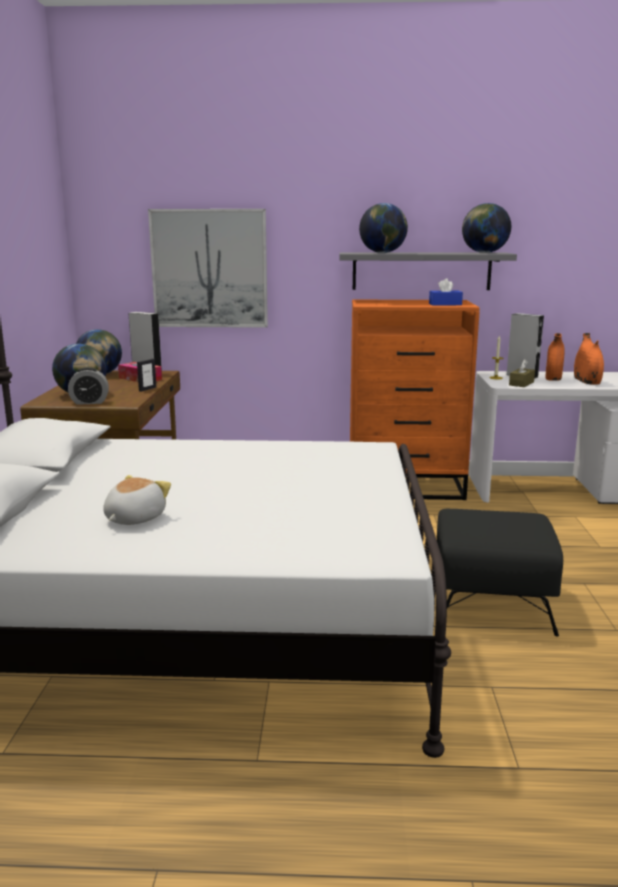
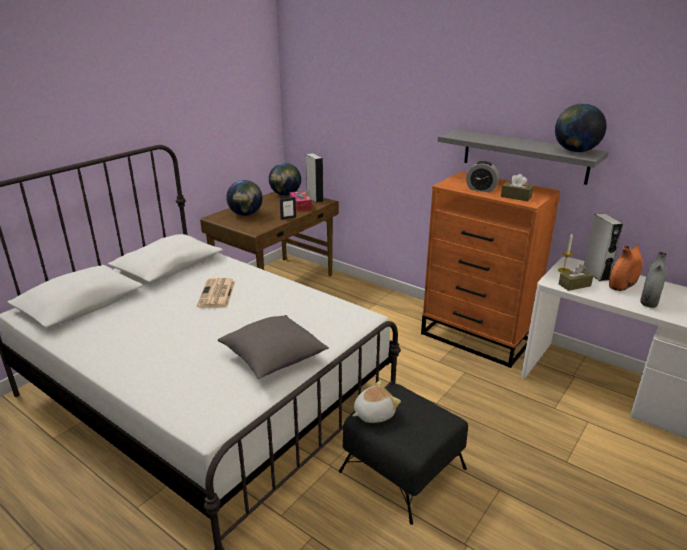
camera: 35 degrees right, 10 degrees up
alarm clock [68,367,109,405] -> alarm clock moved to [466,161,499,192]
plush toy [103,475,171,525] -> plush toy moved to [352,381,401,423]
picture [148,209,268,328] -> none
globe [359,203,408,253] -> none
blue tissue box [429,278,463,306] -> brown tissue box [501,174,534,201]
orange vase [574,333,604,384] -> grey vase [640,252,667,308]
none -> newspaper [197,278,235,308]
none -> grey pillow [218,315,329,379]

